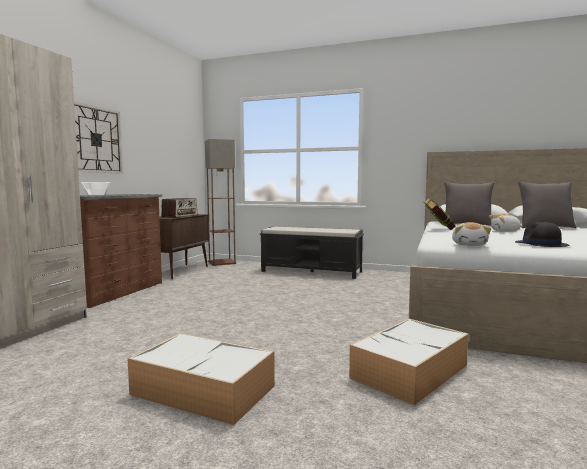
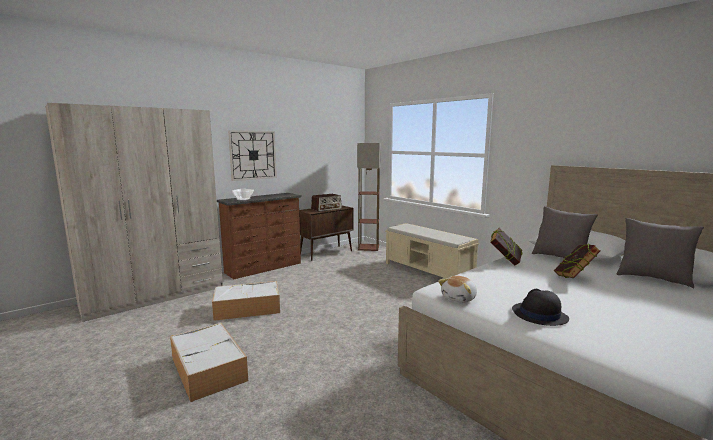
camera: 30 degrees right, 5 degrees up
black bench [260,226,364,279] -> beige bench [385,223,479,279]
storage box [349,318,469,405] -> storage box moved to [212,281,280,321]
plush toy [489,214,523,232] -> book [554,244,601,278]

